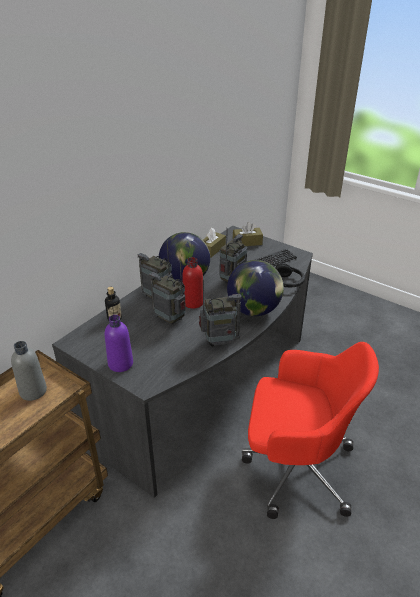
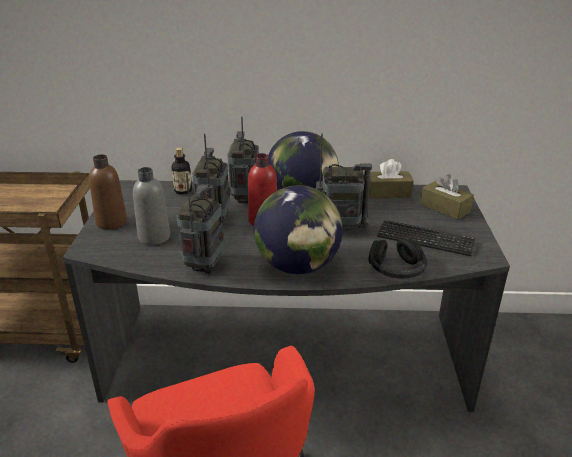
camera: 55 degrees right, 5 degrees down
grey bottle [11,341,47,401] -> grey bottle moved to [133,167,170,245]
purple bottle [105,315,133,372] -> brown bottle [89,154,127,229]
radio [199,279,242,347] -> radio turned 120 degrees counterclockwise [176,173,224,274]

